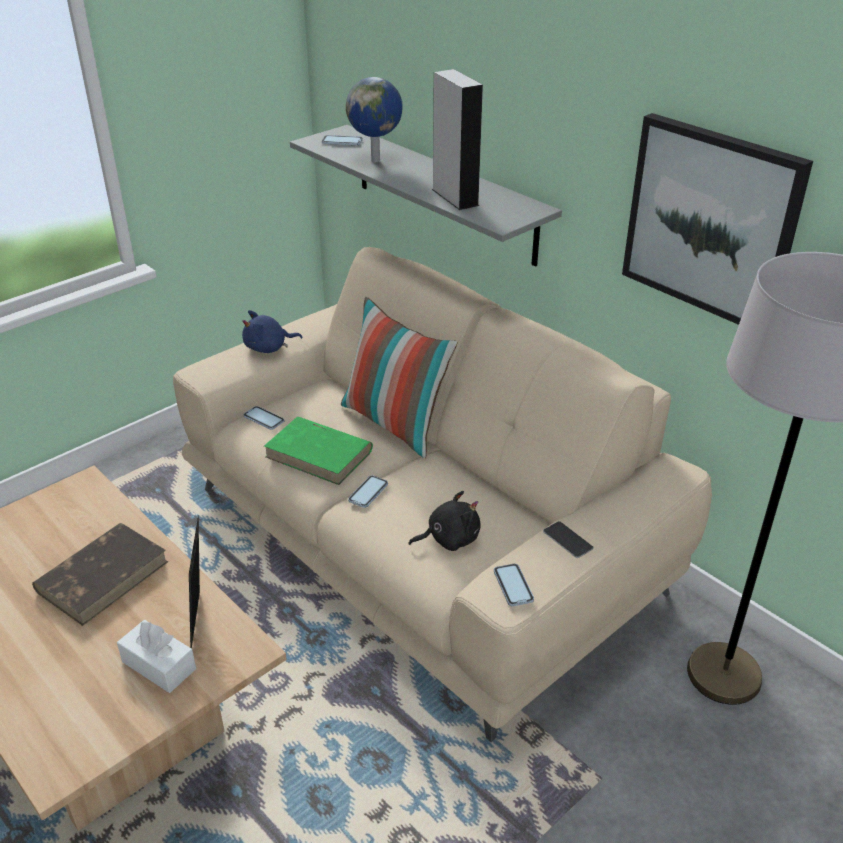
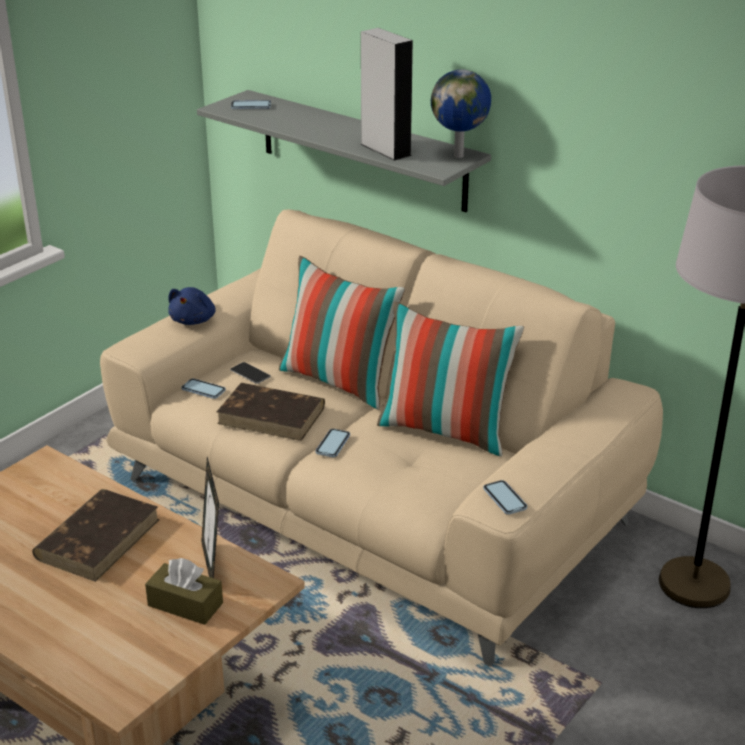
camera: 10 degrees left, 5 degrees down
white tissue box [117,620,196,693] -> brown tissue box [145,558,223,625]
blue plush toy [242,310,303,353] -> blue plush toy turned 45 degrees counterclockwise [168,287,216,325]
green book [264,417,373,485] -> brown book [217,383,325,441]
globe [346,77,403,162] -> globe moved to [431,69,491,158]
black plush toy [409,491,480,551] -> none
phone [543,521,594,558] -> phone moved to [230,362,271,384]
picture [622,113,813,325] -> none
none -> pillow [377,302,524,456]

